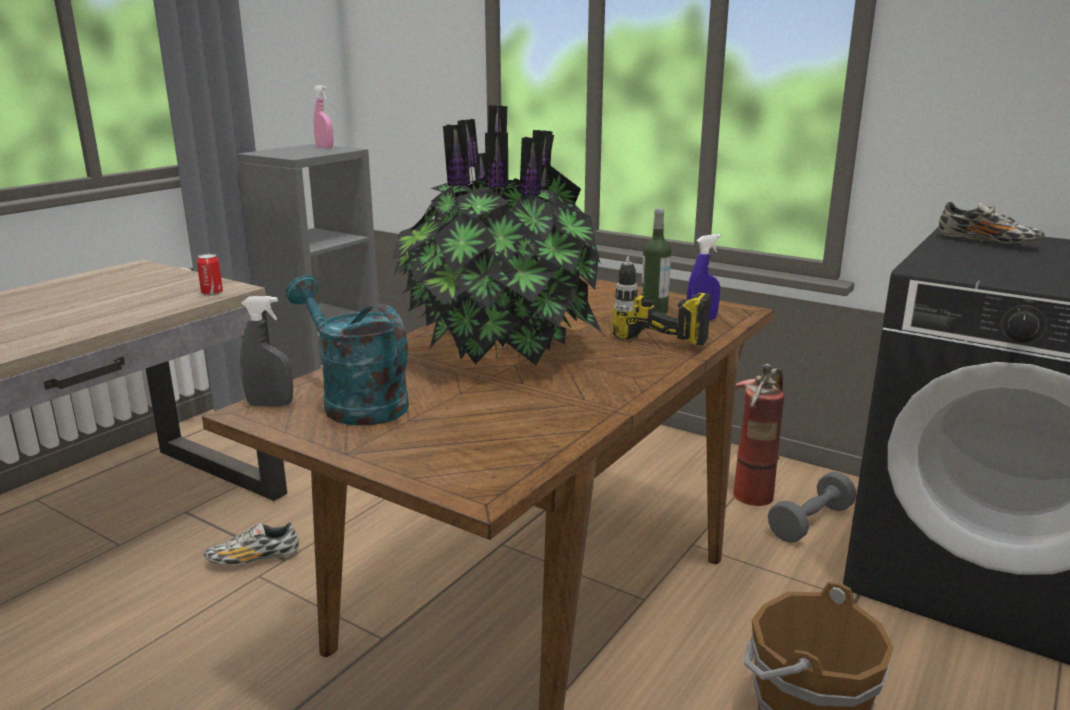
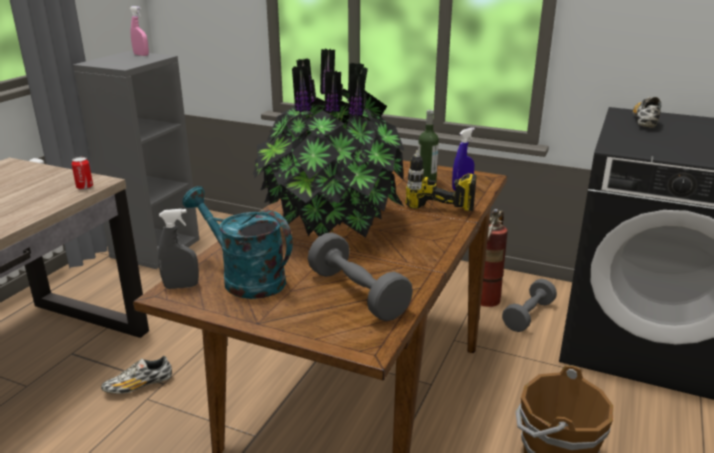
camera: 10 degrees left, 5 degrees up
shoe [939,202,1045,244] -> shoe turned 105 degrees counterclockwise [633,97,661,128]
none -> grey dumbbell [308,232,413,321]

